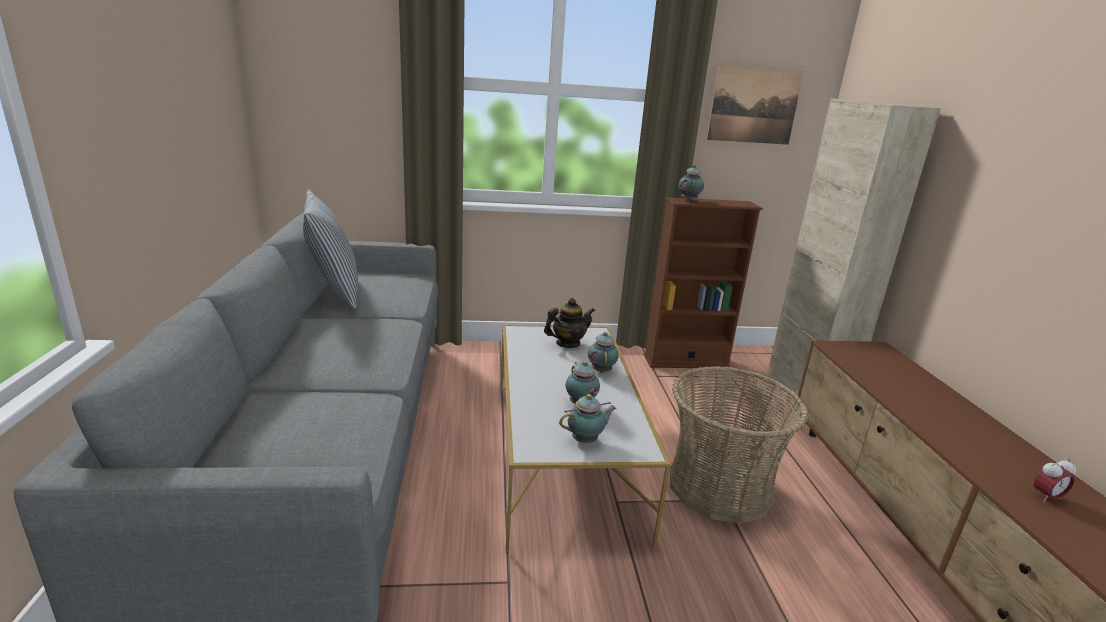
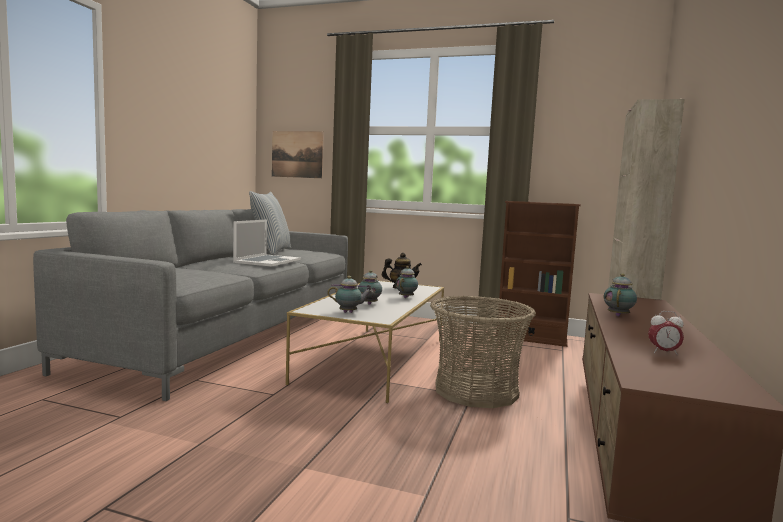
camera: 25 degrees right, 15 degrees down
teapot [678,165,704,201] -> teapot moved to [604,273,637,317]
picture [707,65,804,145] -> picture moved to [272,131,324,178]
none -> laptop [233,219,301,267]

